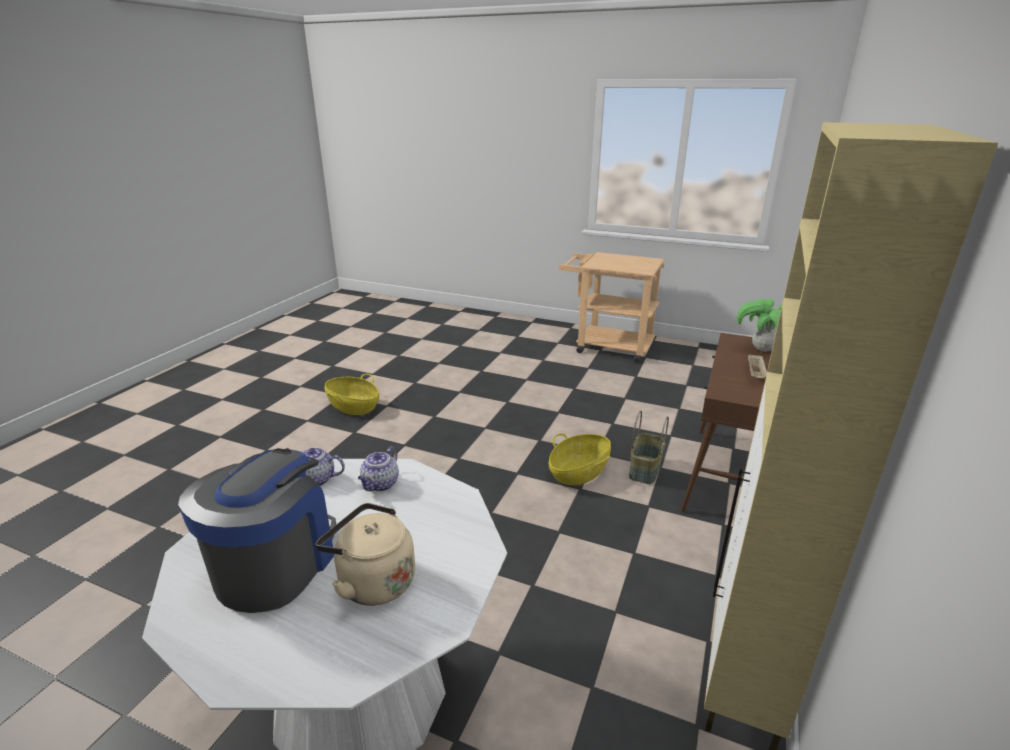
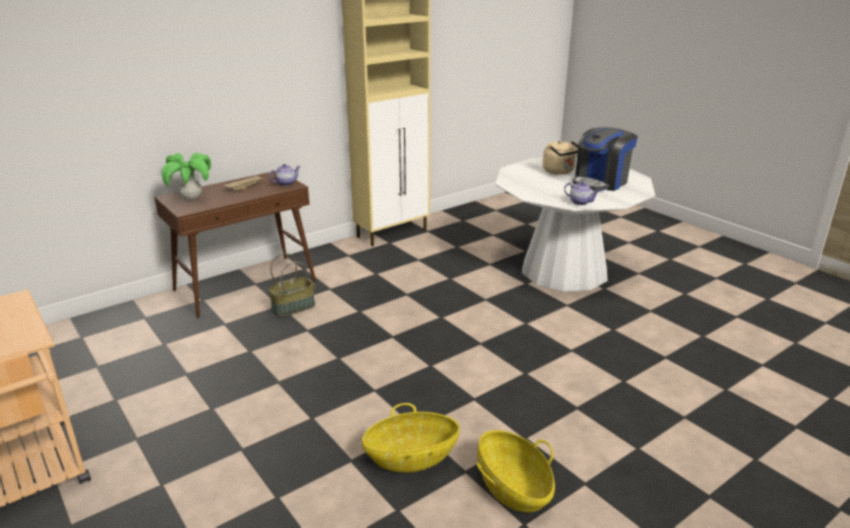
camera: 150 degrees left, 0 degrees up
teapot [358,446,399,491] -> teapot moved to [269,164,300,186]
basket [549,433,611,485] -> basket moved to [362,403,460,473]

